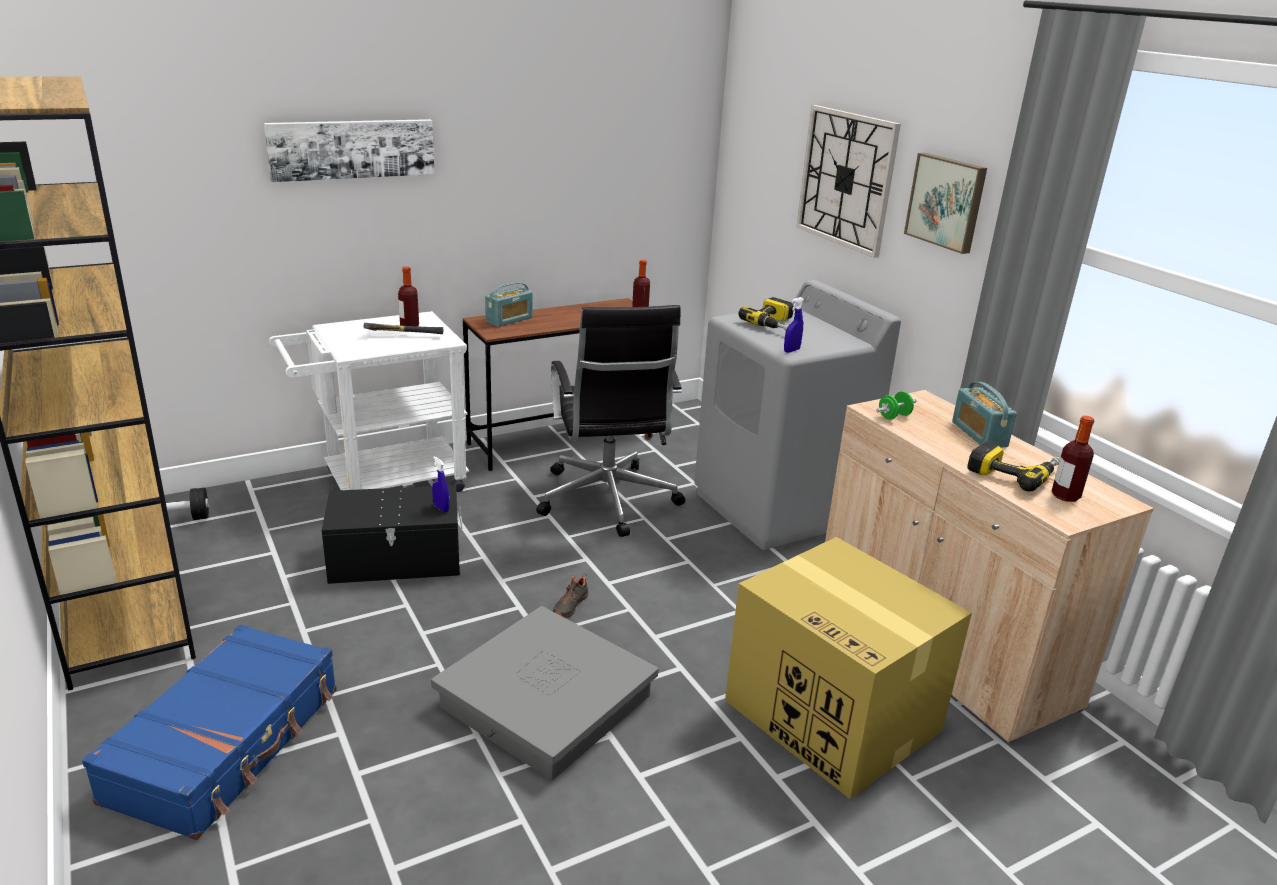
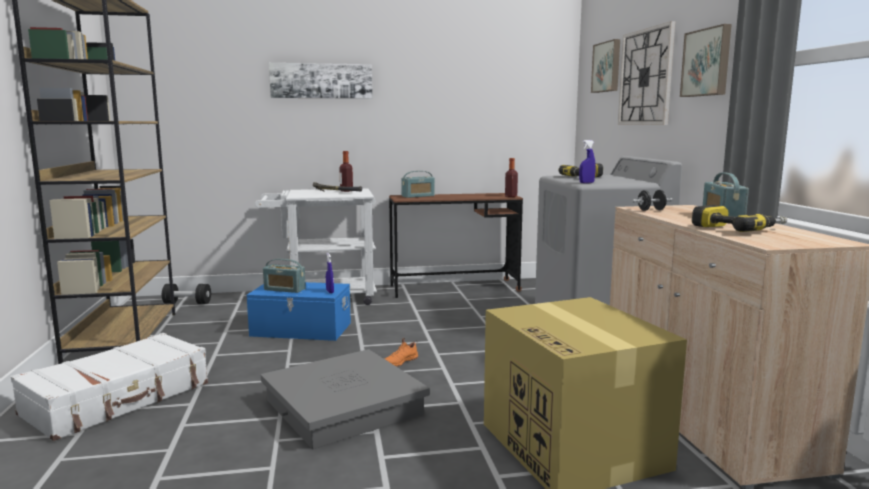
camera: 20 degrees right, 15 degrees down
blue suitcase [82,624,337,840] -> white suitcase [11,333,208,441]
black storage box [322,485,462,584] -> blue storage box [247,282,351,341]
black office chair [536,305,685,537] -> none
black shoe [553,574,588,618] -> orange shoe [385,338,418,367]
green dumbbell [876,391,917,420] -> black dumbbell [632,190,673,211]
bottle [1051,416,1094,502] -> none
none -> radio [263,259,306,293]
none -> picture [591,39,620,93]

